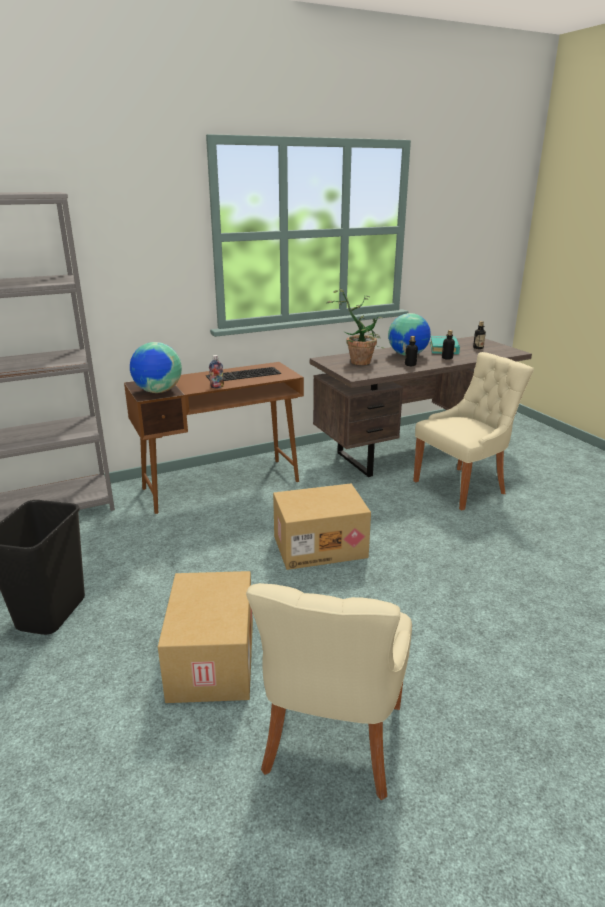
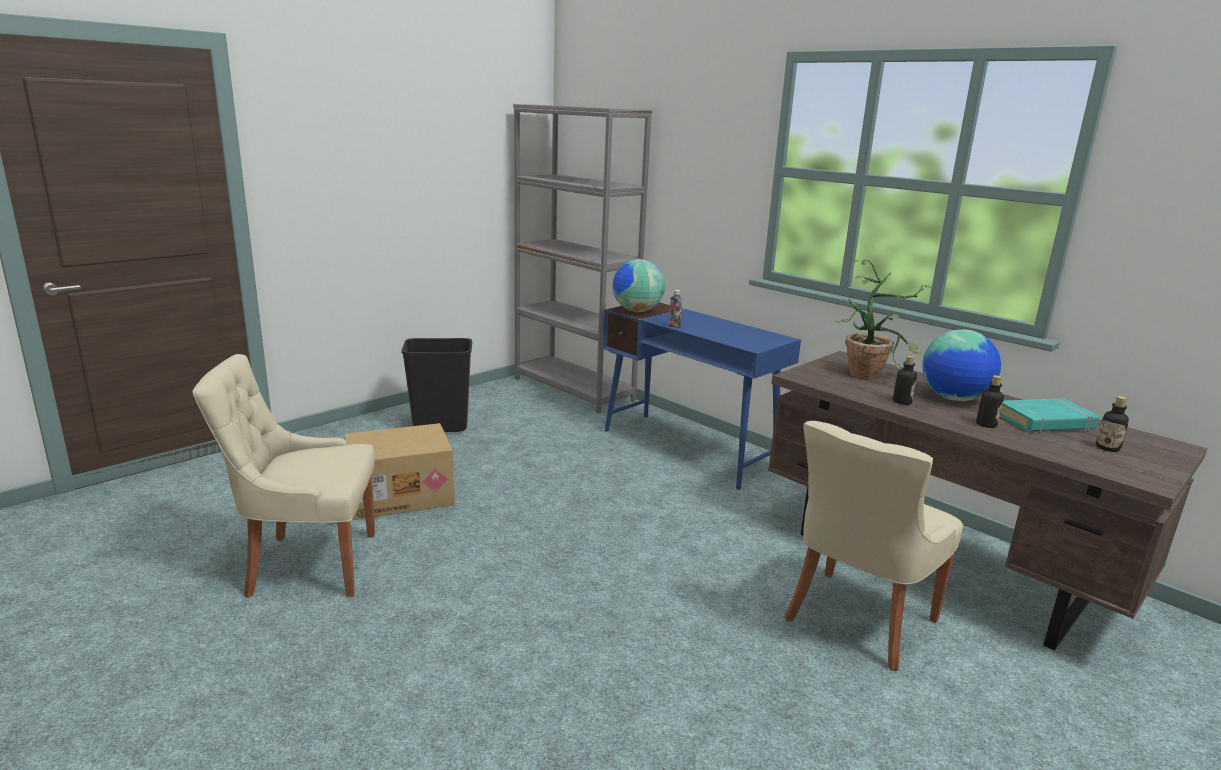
camera: 70 degrees right, 5 degrees down
brown desk [124,362,304,514] -> blue desk [603,302,801,490]
keyboard [206,367,281,381] -> none
cardboard box [273,484,371,570] -> none
beige chair [413,352,534,511] -> beige chair turned 90 degrees clockwise [785,421,963,671]

